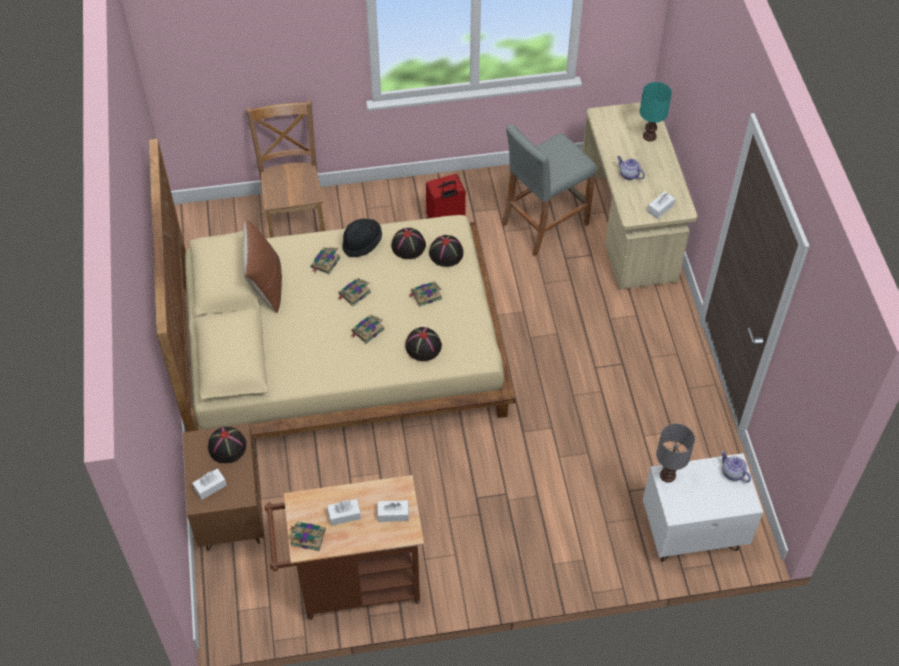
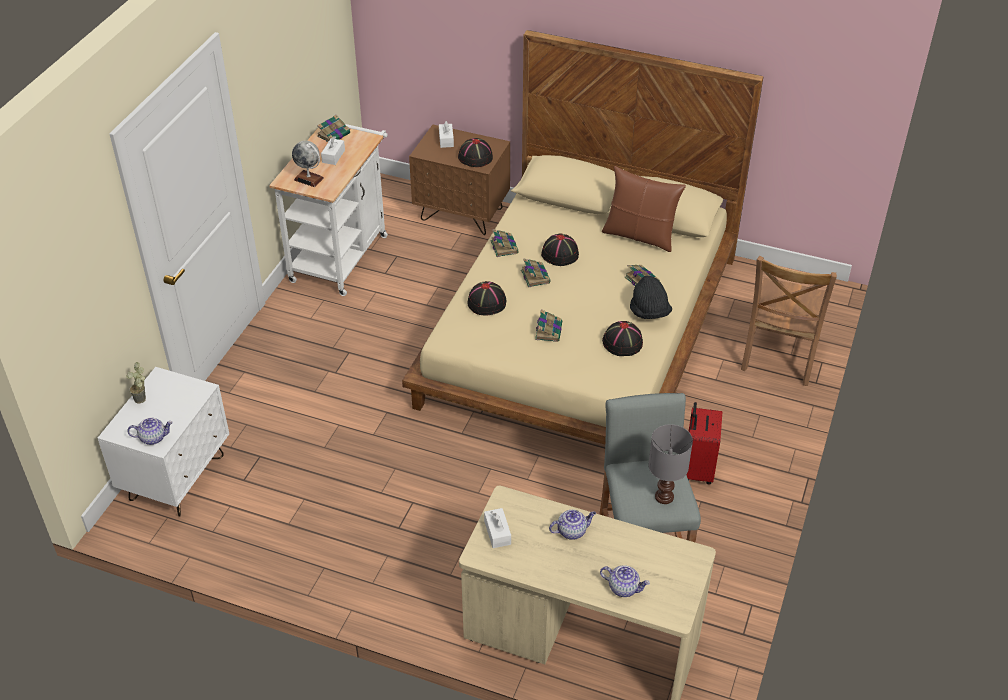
camera: 120 degrees right, 10 degrees down
brown chair [246,100,325,238] -> brown chair turned 90 degrees clockwise [741,256,837,386]
brown cart [265,475,424,620] -> white cart [269,124,388,296]
book [337,278,371,306] -> book moved to [490,229,519,257]
white tissue box [377,500,409,522] -> globe [292,141,324,187]
black hat [429,235,463,267] -> black hat moved to [541,233,579,266]
turquoise table lamp [640,82,672,141] -> teapot [600,565,650,597]
grey table lamp [656,424,695,483] -> grey table lamp moved to [648,424,693,504]
none -> potted plant [126,362,146,404]

